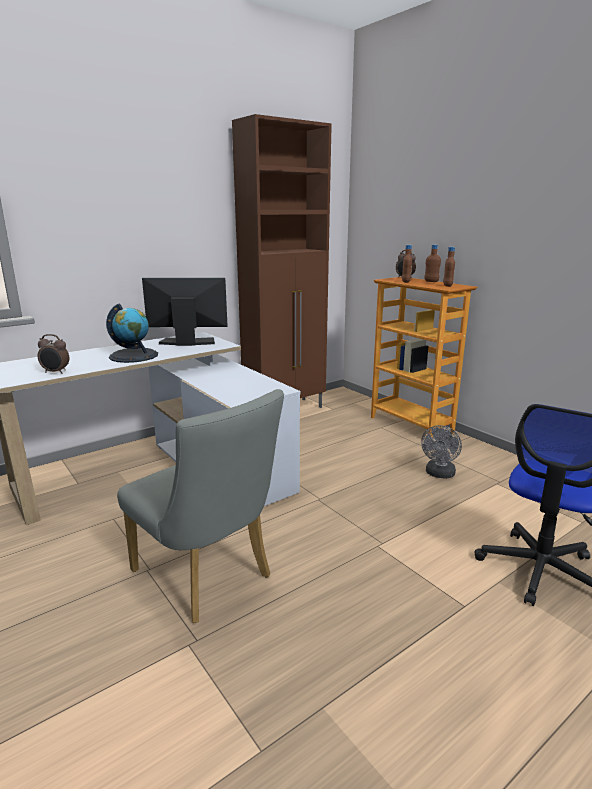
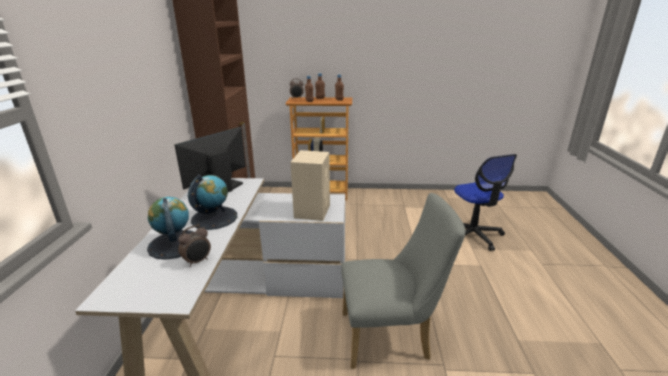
camera: 50 degrees left, 5 degrees up
grey fan [421,425,462,479] -> none
none -> globe [147,197,195,260]
none -> beige speaker [290,150,330,221]

